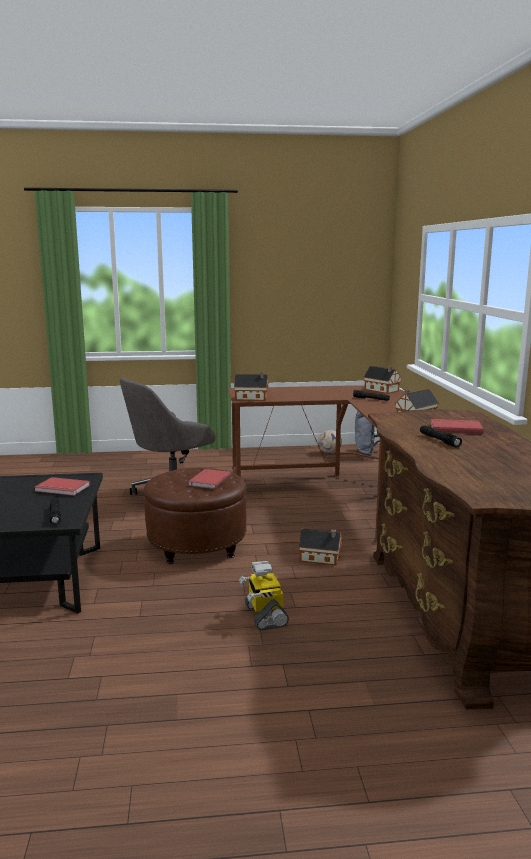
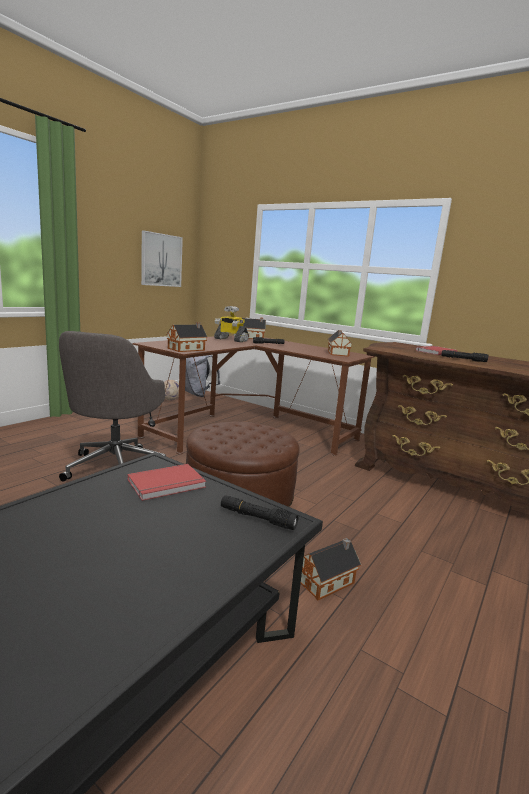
camera: 50 degrees left, 0 degrees up
red book [188,469,231,489] -> none
toy robot [239,561,289,630] -> toy robot moved to [214,306,249,342]
toy house [299,529,342,566] -> toy house moved to [301,538,361,600]
none -> picture [141,230,183,287]

